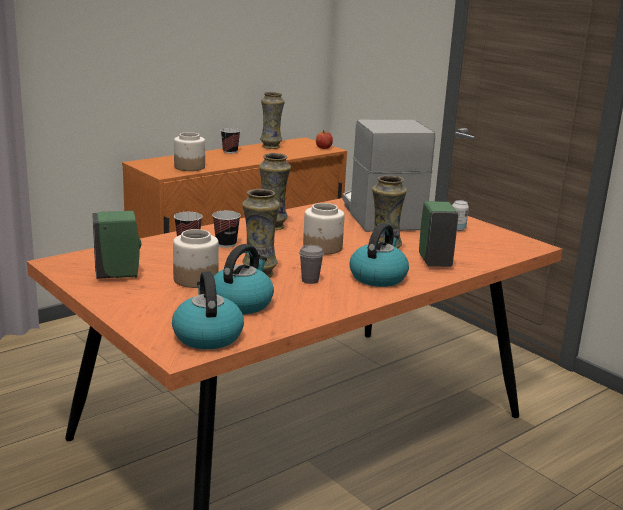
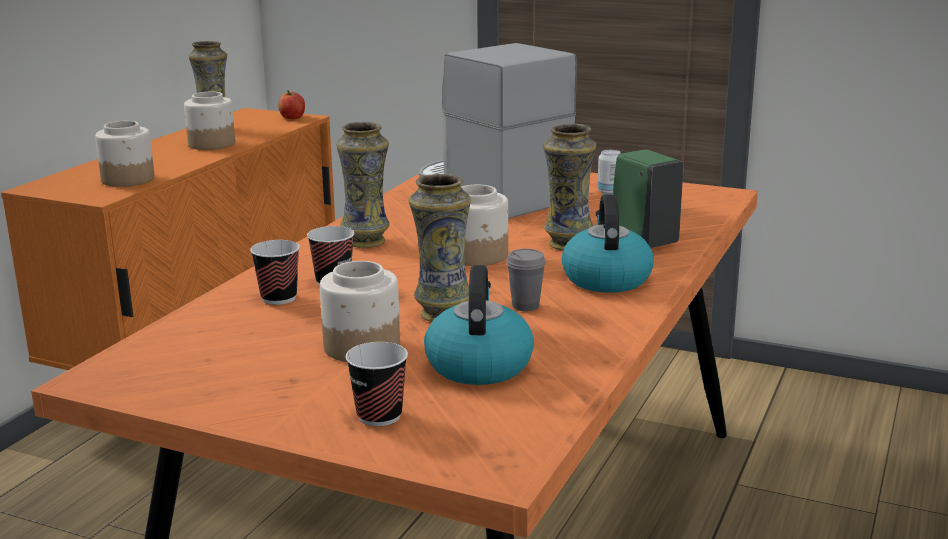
camera: 25 degrees left, 0 degrees up
green soap dispenser [92,211,142,279] -> none
kettle [172,271,244,349] -> none
cup [221,128,241,154] -> cup moved to [345,342,408,426]
none -> jar [184,92,235,150]

